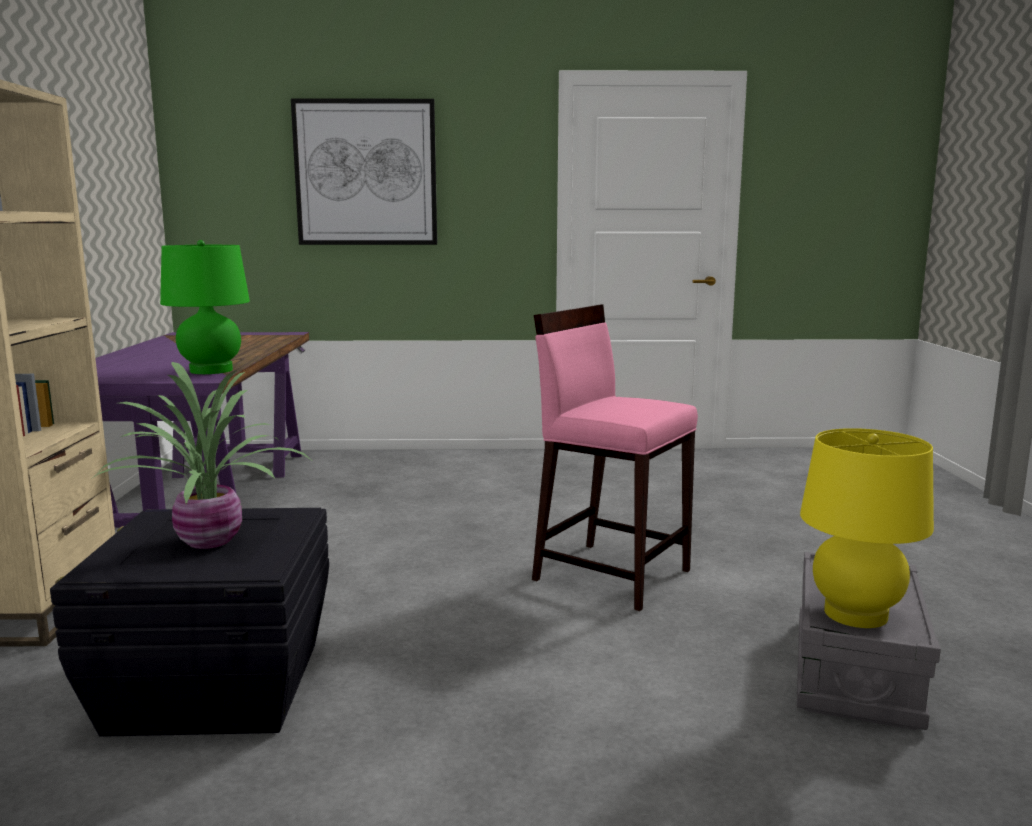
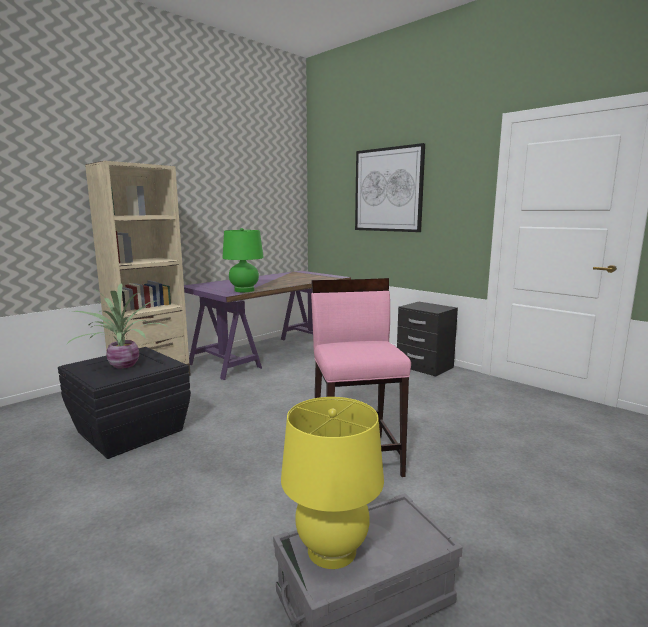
camera: 45 degrees right, 0 degrees up
none -> black nightstand [397,302,458,377]

